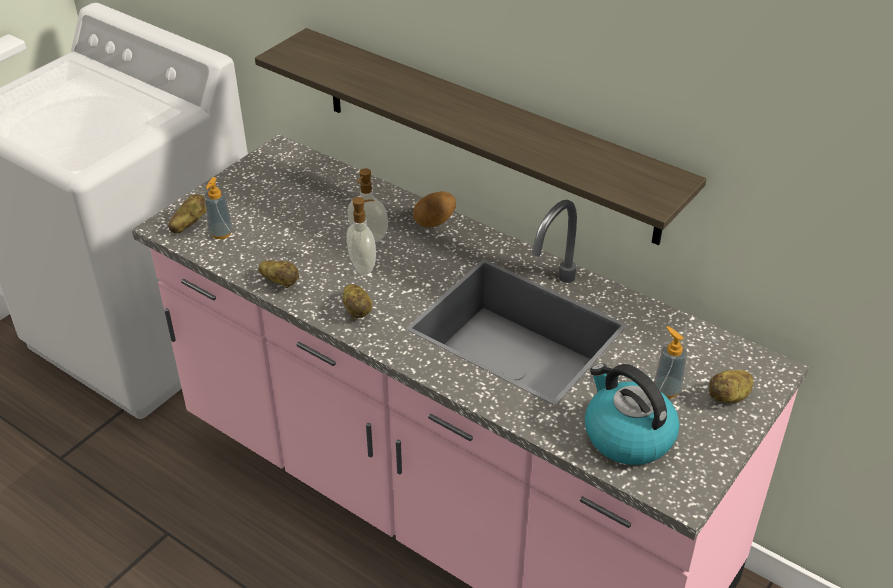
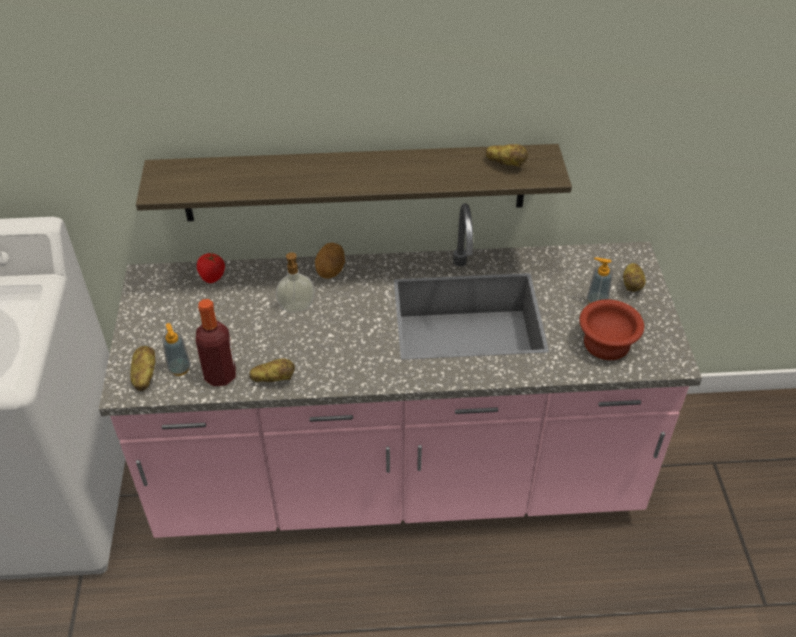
camera: 40 degrees left, 5 degrees up
potato [343,284,372,319] -> potato moved to [486,144,528,167]
soap dispenser [346,197,376,275] -> none
kettle [585,364,679,465] -> brown bowl [579,299,644,360]
none -> bottle [196,299,236,387]
none -> tomato [197,253,225,283]

